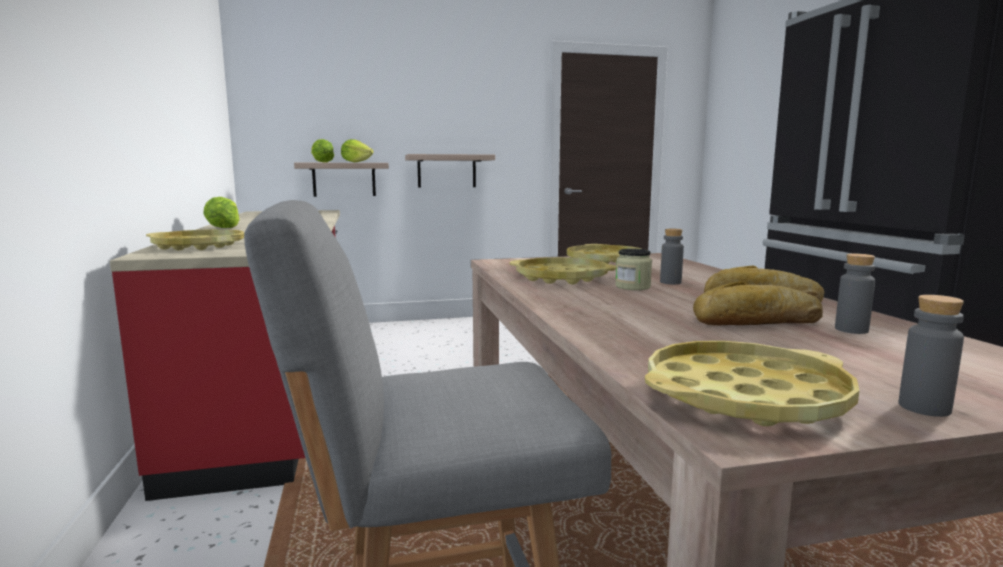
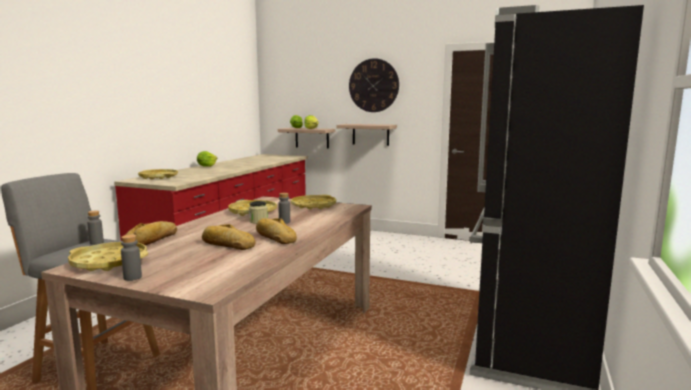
camera: 35 degrees right, 0 degrees up
grey bottle [835,254,875,334] -> grey bottle moved to [87,210,104,245]
none -> bread [125,221,177,245]
none -> wall clock [349,58,399,112]

